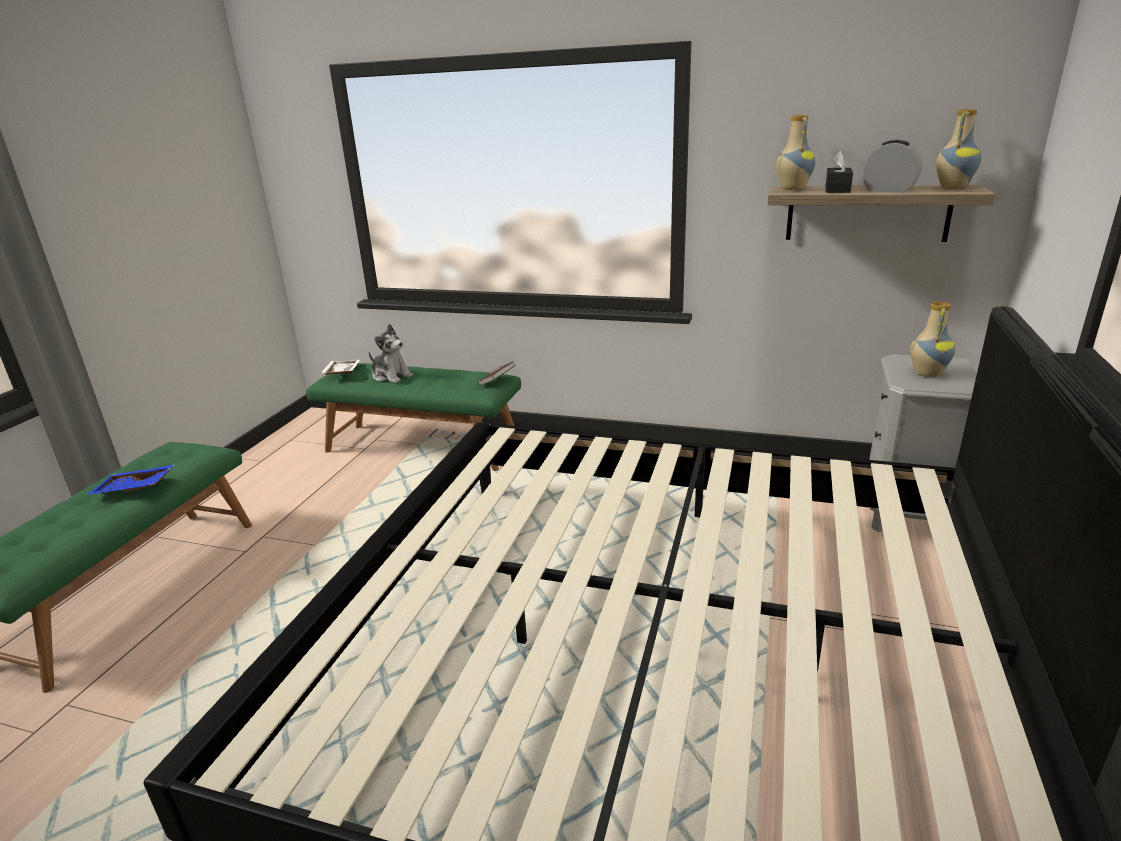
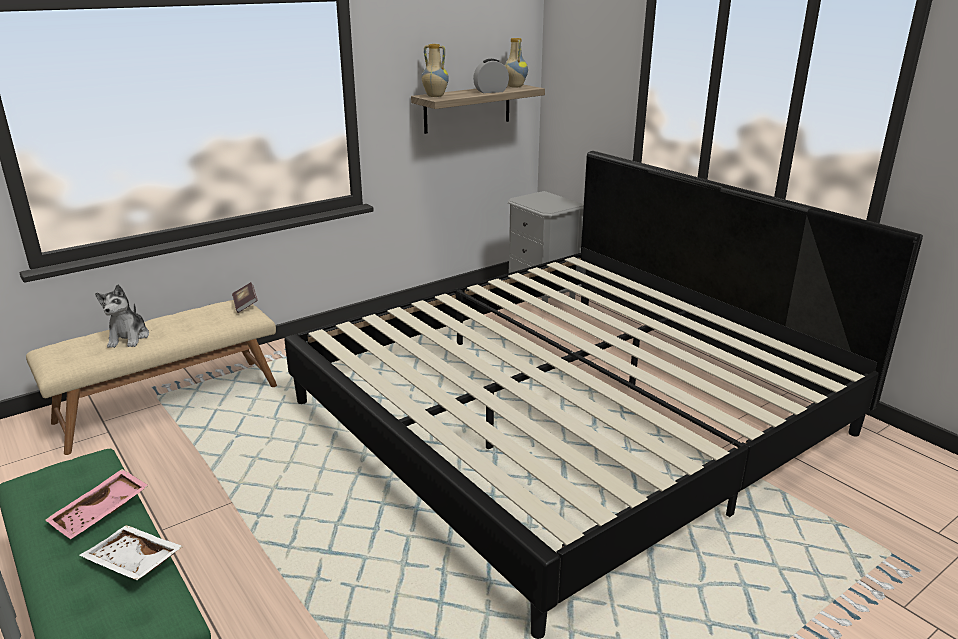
camera: 55 degrees left, 0 degrees up
blue tray [86,464,175,495] -> pink tray [45,469,149,539]
green bench [306,363,521,471] -> beige bench [26,300,277,455]
white tray [321,360,360,375] -> white tray moved to [80,525,183,580]
plush toy [368,324,413,383] -> plush toy turned 105 degrees clockwise [95,285,149,348]
black tissue box [825,151,853,193] -> none
vase [910,302,955,377] -> none

